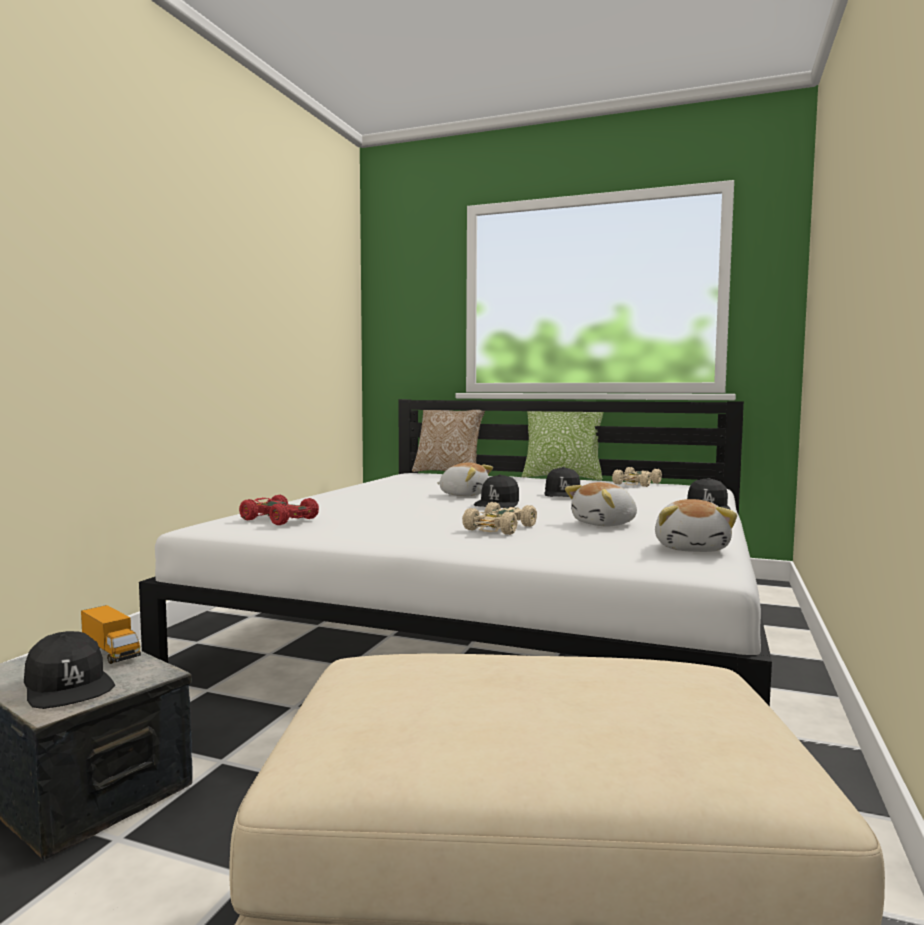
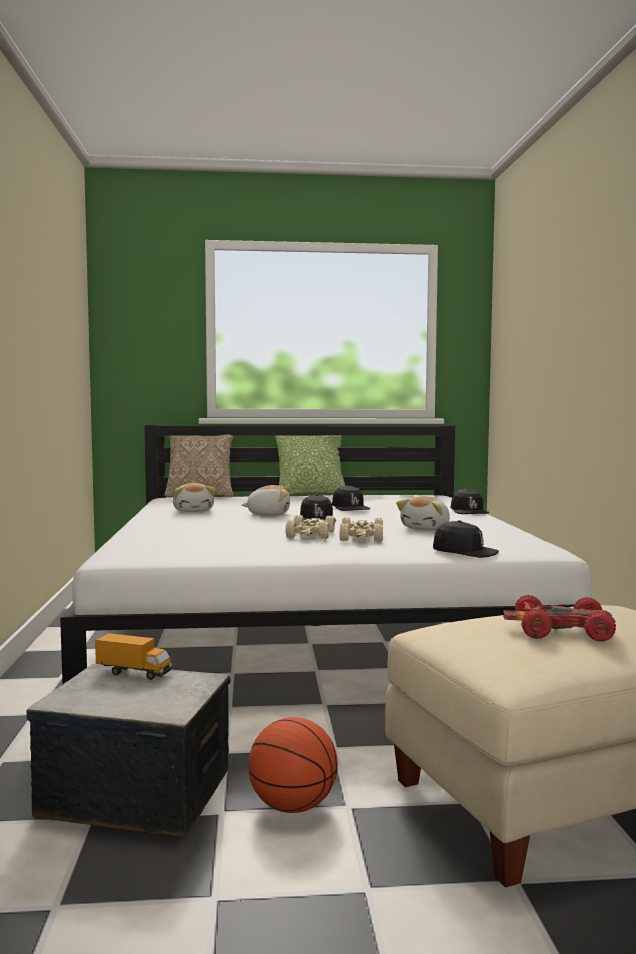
camera: 25 degrees left, 0 degrees up
black cap [24,631,115,709] -> black cap moved to [433,520,499,558]
red toy car [239,495,319,525] -> red toy car moved to [503,595,616,642]
beige toy car [612,467,662,487] -> beige toy car moved to [285,514,335,539]
plush toy [655,499,737,552] -> plush toy moved to [173,483,216,512]
none -> basketball [248,717,338,813]

